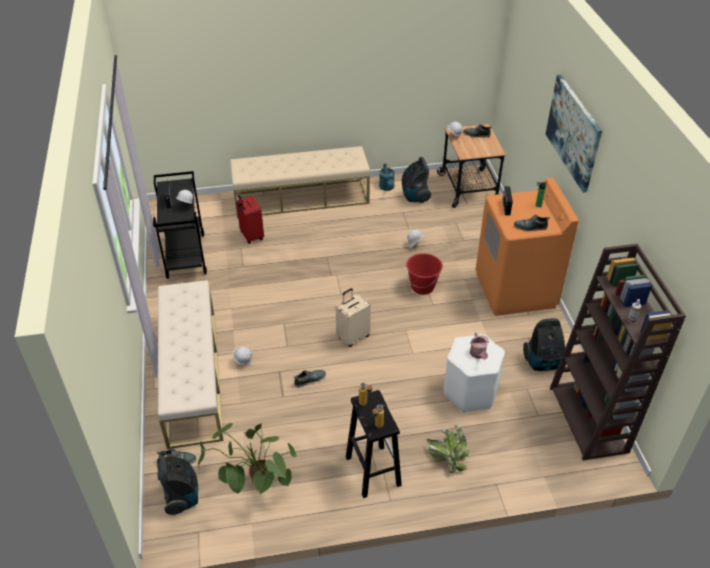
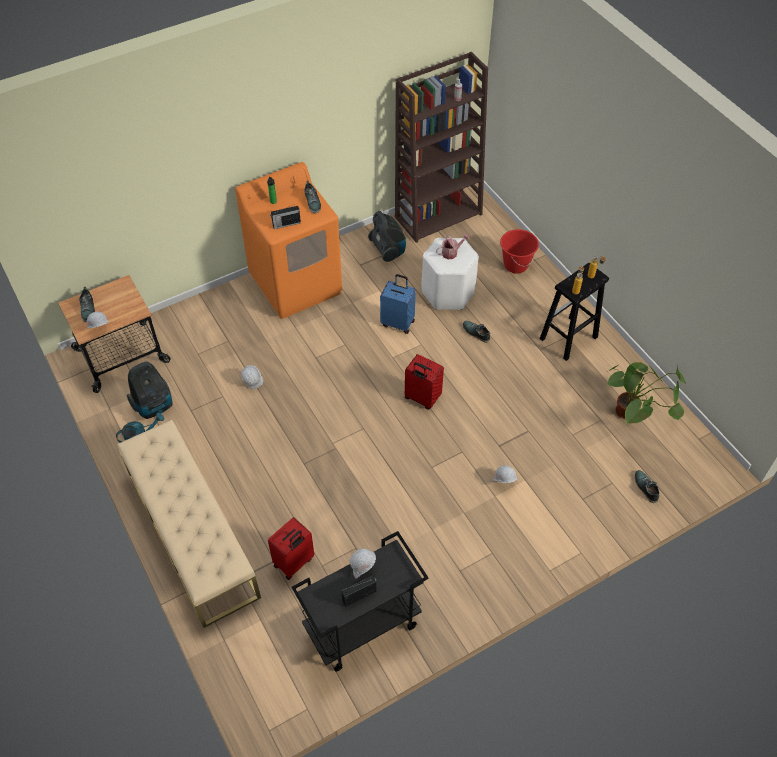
camera: 110 degrees left, 10 degrees up
vacuum cleaner [157,455,198,515] -> none
beige bench [158,280,223,449] -> none
shoe [294,370,326,388] -> shoe moved to [463,321,491,343]
beige suitcase [336,288,371,347] -> red suitcase [405,354,444,409]
red bucket [406,253,443,295] -> red bucket moved to [500,229,539,274]
potted plant [427,425,469,473] -> none
picture [546,75,602,193] -> none
none -> blue suitcase [380,274,416,334]

